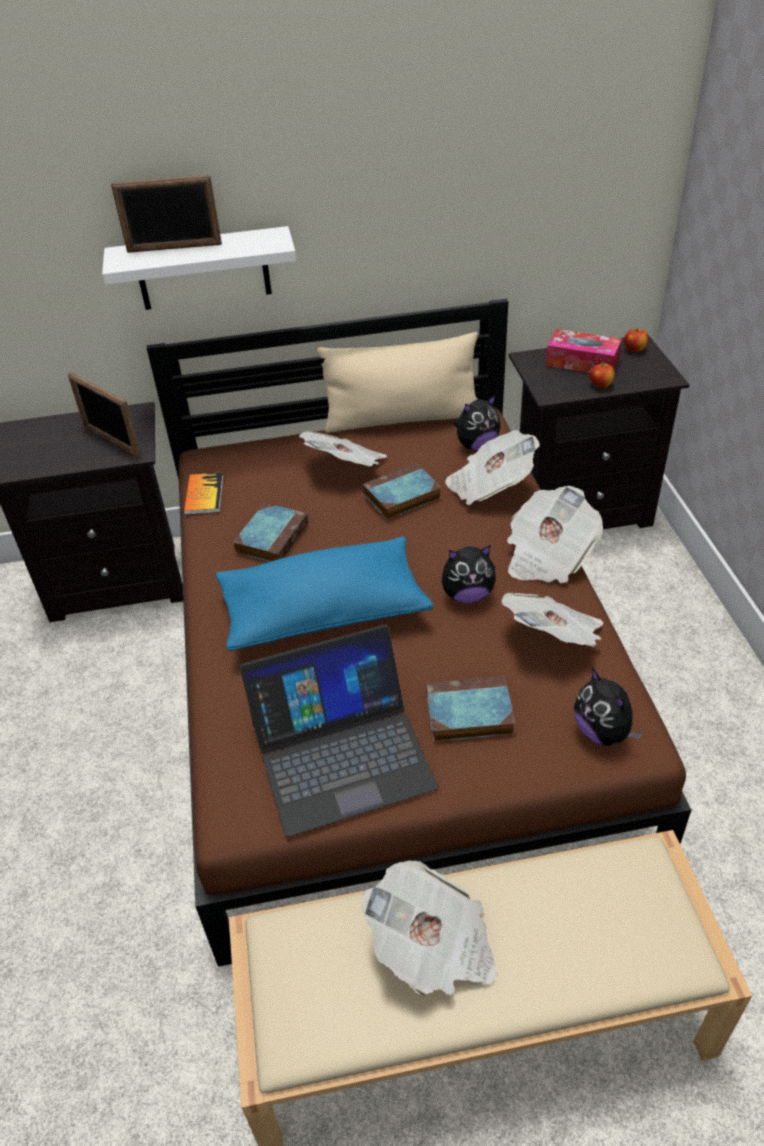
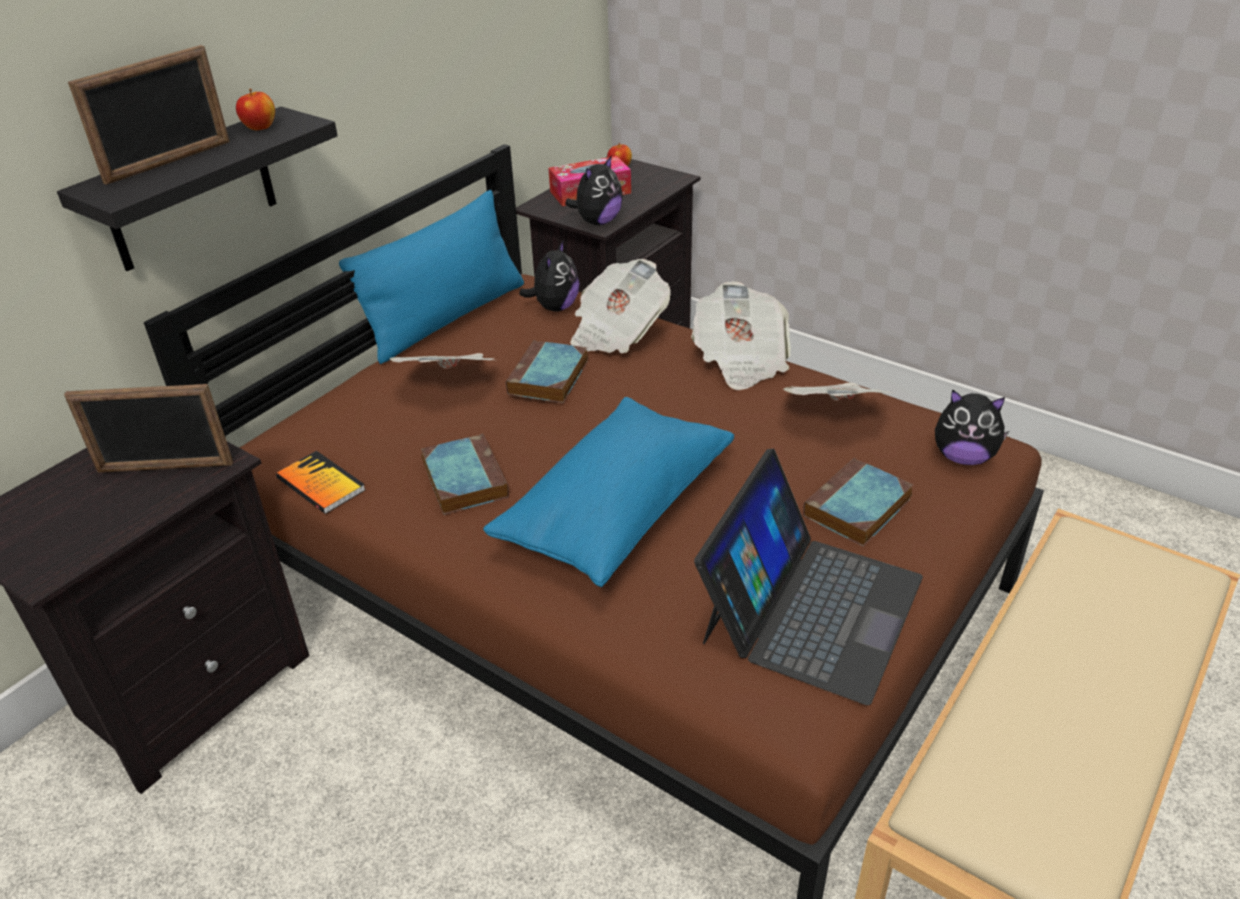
camera: 45 degrees left, 5 degrees down
white shelf [102,226,296,310] -> black shelf [57,107,338,271]
beige pillow [317,332,478,433] -> blue pillow [339,190,524,364]
newspaper [362,861,498,995] -> none
plush toy [442,545,496,603] -> plush toy moved to [565,155,623,225]
apple [590,363,615,388] -> apple moved to [236,89,275,130]

